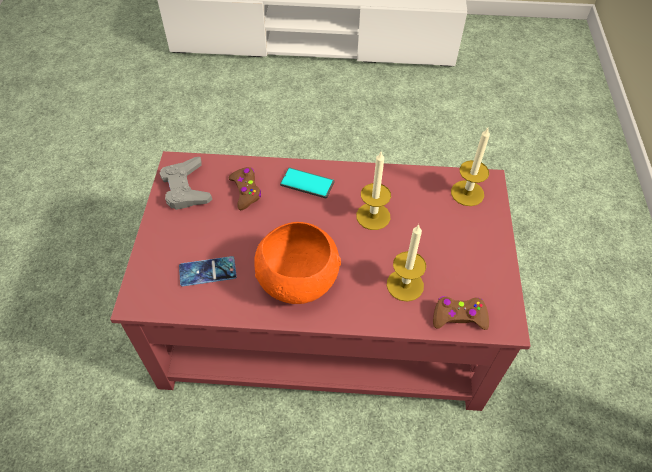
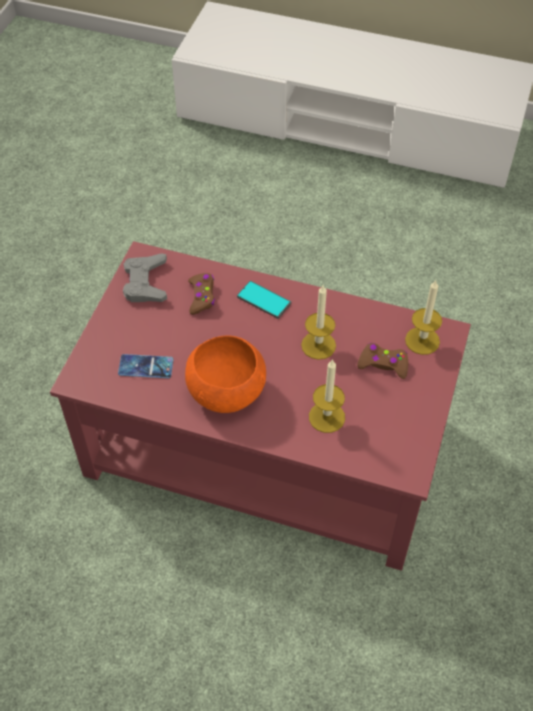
camera: 15 degrees right, 0 degrees up
brown game controller [433,296,489,330] -> brown game controller moved to [357,343,408,379]

